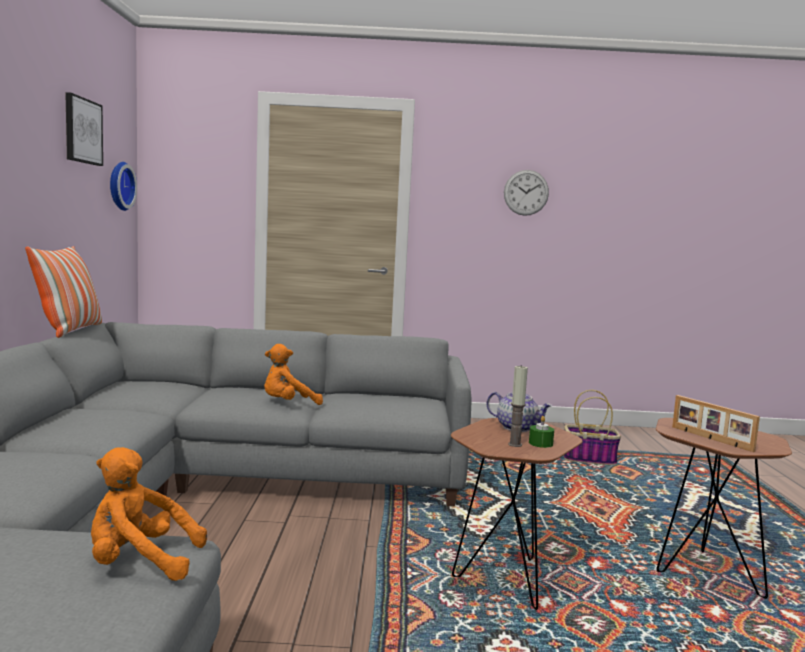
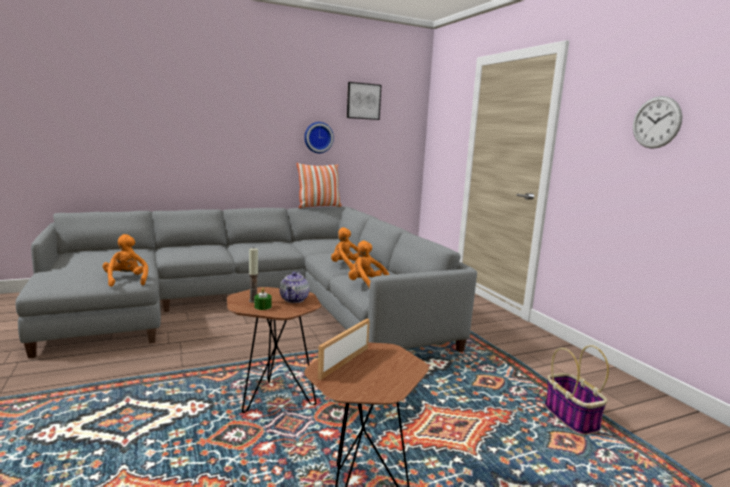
camera: 65 degrees right, 5 degrees up
wall clock [110,162,137,211] -> wall clock moved to [304,122,334,153]
none -> orange plush toy [348,241,389,288]

